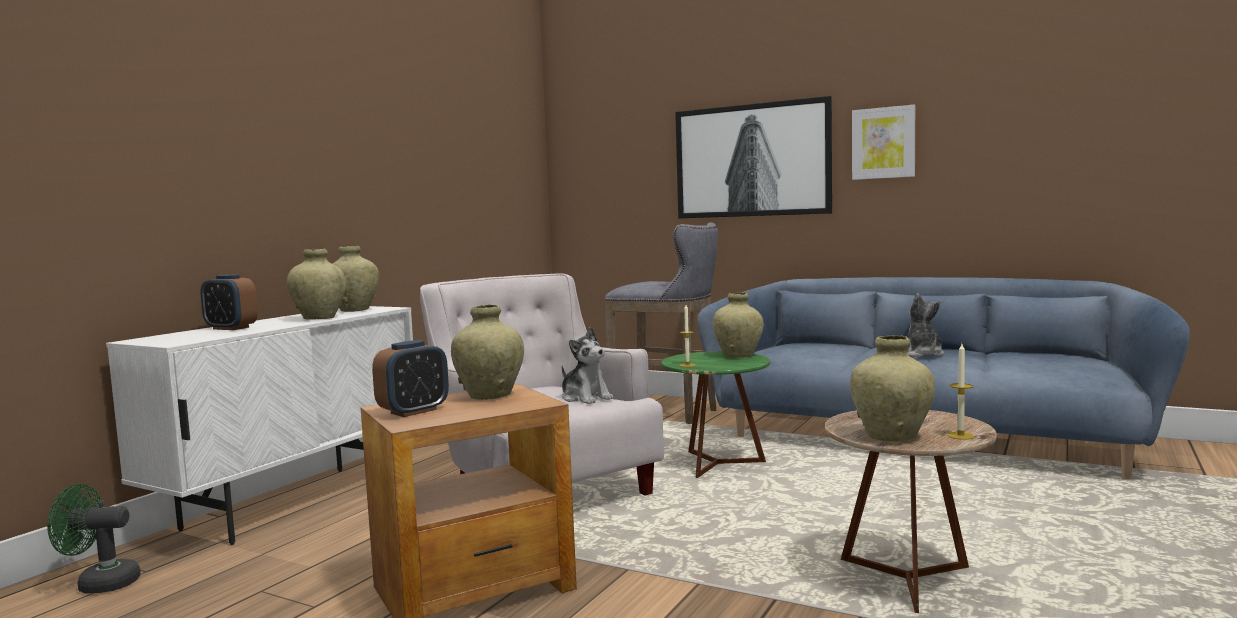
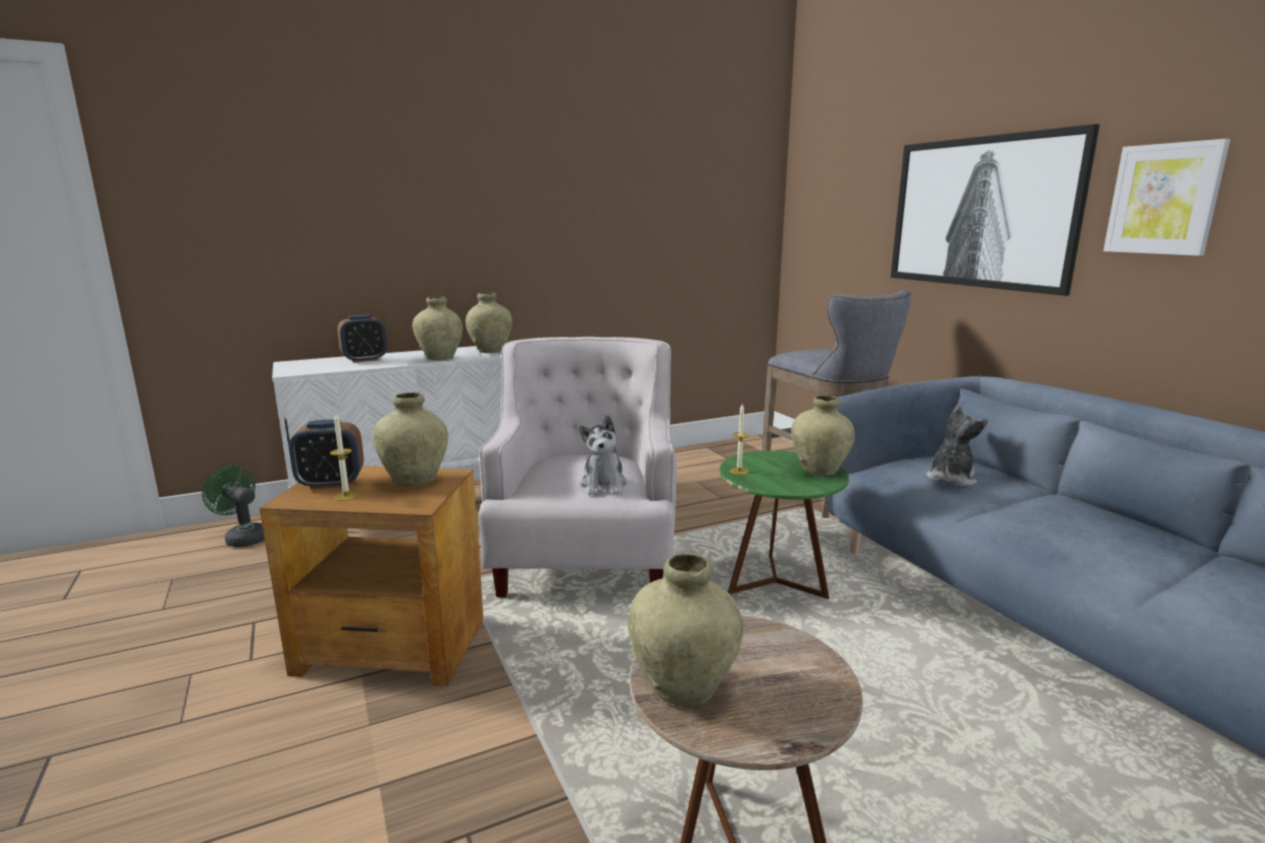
camera: 35 degrees right, 10 degrees up
alarm clock [200,274,258,330] -> alarm clock turned 90 degrees counterclockwise [337,315,387,363]
plush toy [907,293,944,357] -> plush toy moved to [926,405,988,486]
candle [947,344,975,440] -> candle moved to [330,414,359,501]

